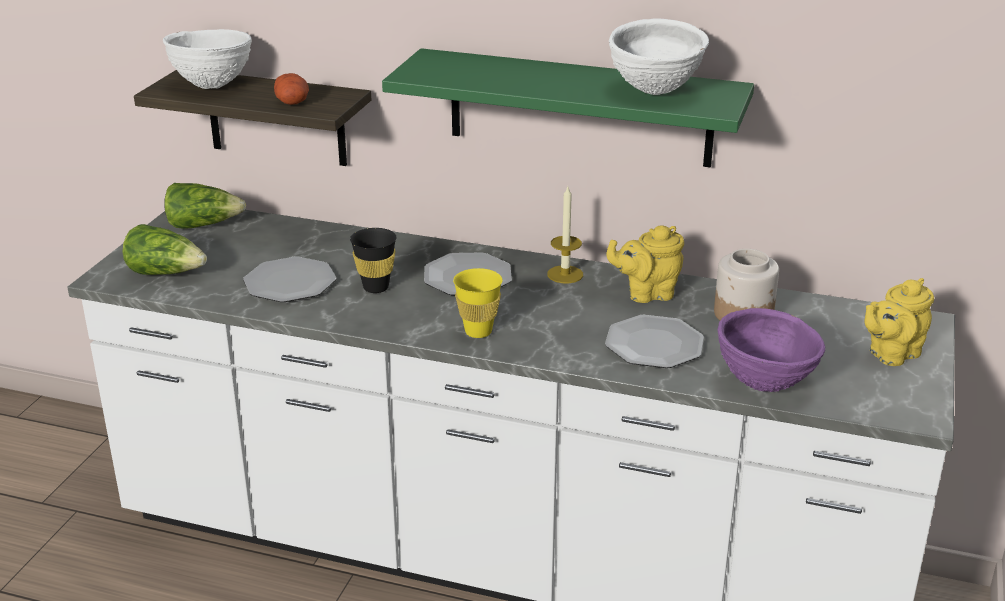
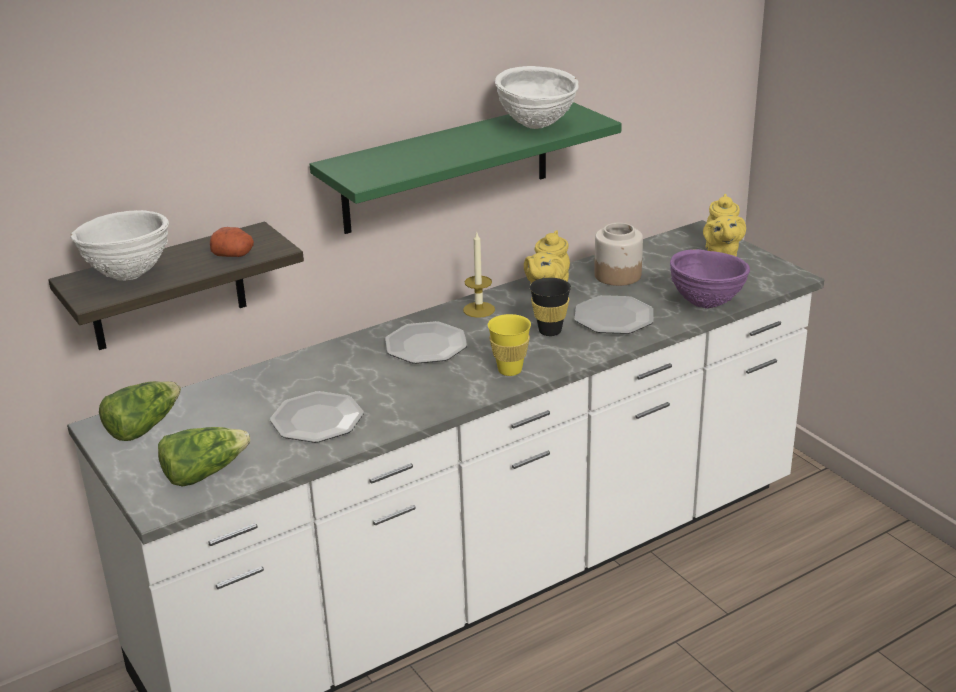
camera: 50 degrees left, 0 degrees up
black cup [350,228,396,293] -> black cup moved to [530,278,571,336]

